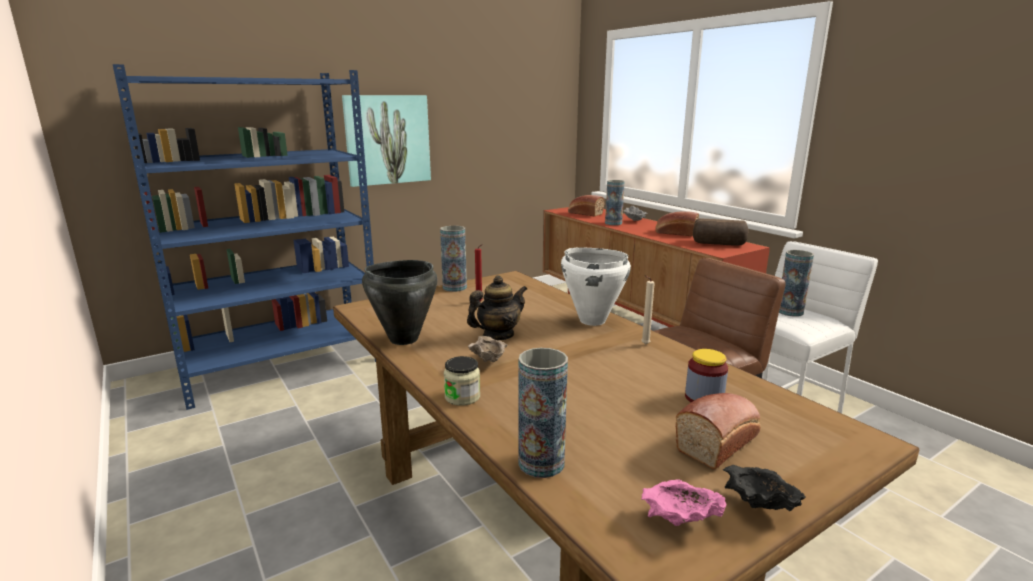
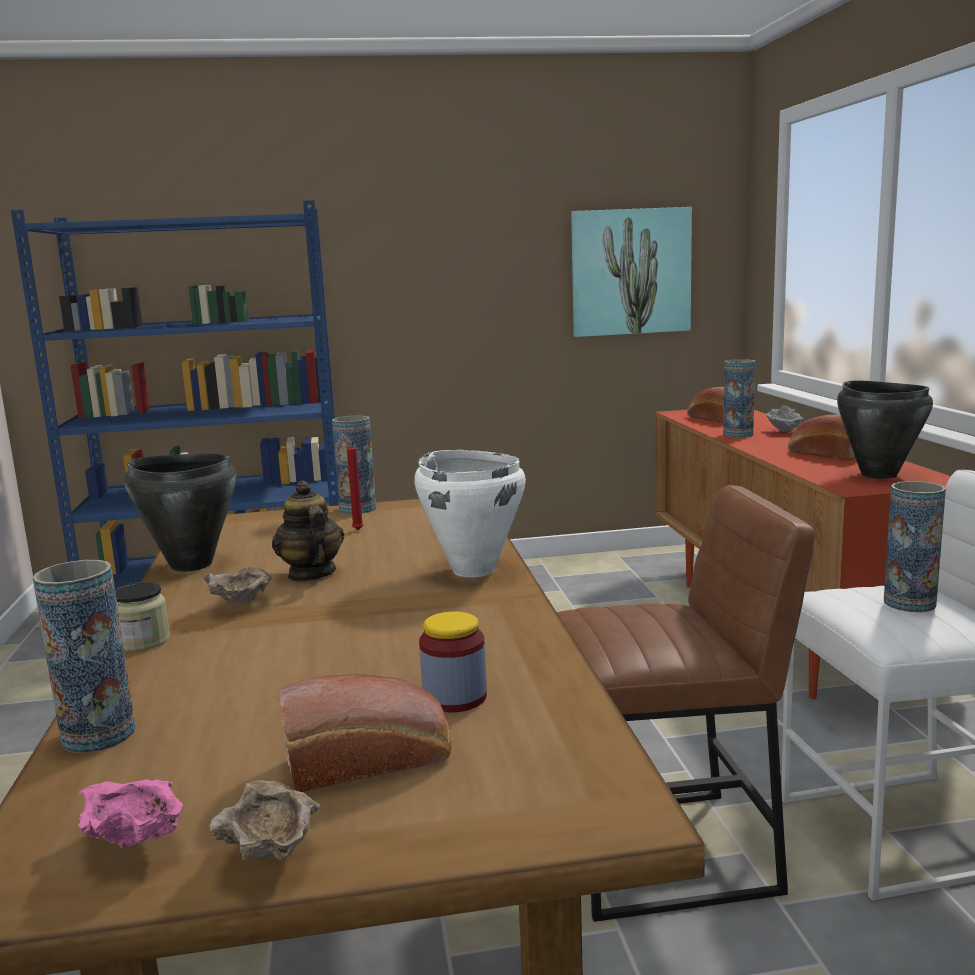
camera: 25 degrees right, 5 degrees down
picture [342,95,431,187] -> picture moved to [571,207,692,337]
teapot [467,275,527,340] -> teapot turned 105 degrees counterclockwise [272,480,344,582]
beige candle [641,276,655,345] -> none
bread [693,218,749,246] -> black cooking pot [837,381,933,479]
black bowl [723,465,805,511] -> beige bowl [210,781,320,862]

